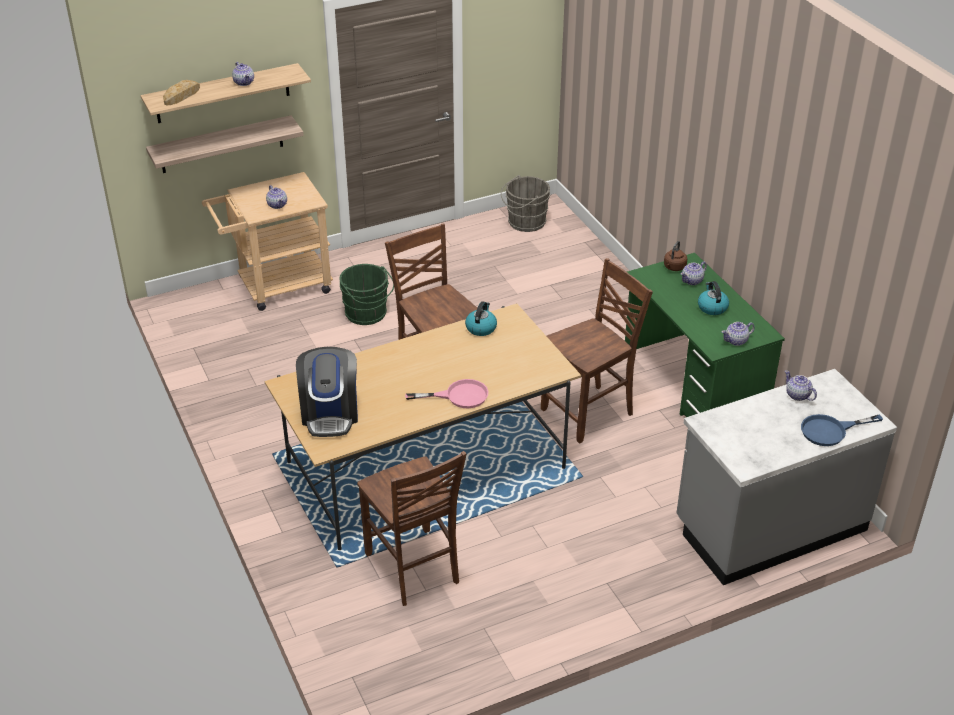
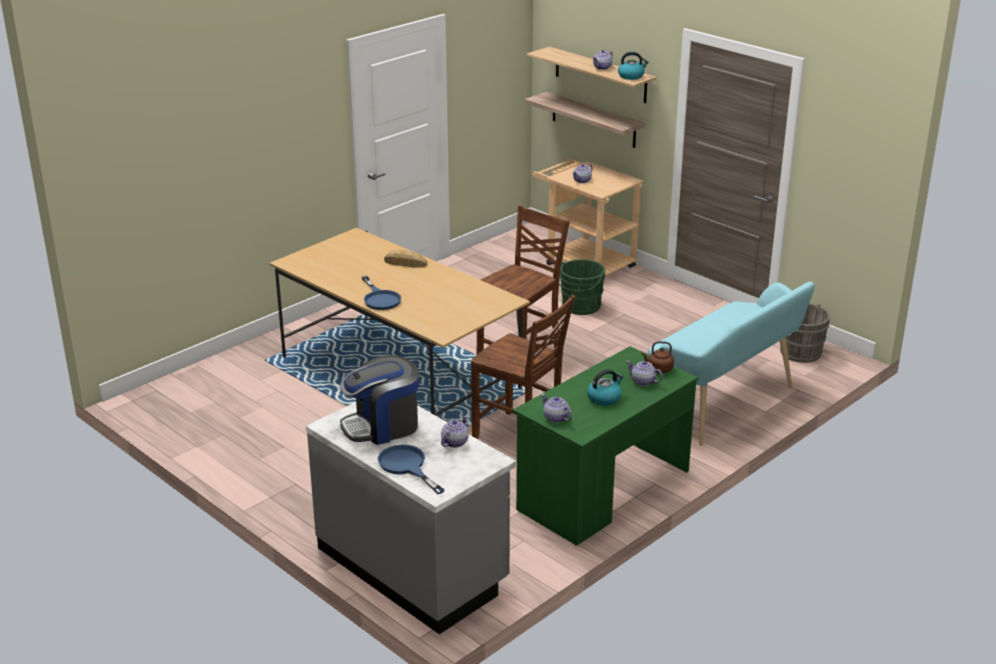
camera: 70 degrees right, 10 degrees down
bread [163,80,200,106] -> bread moved to [384,249,427,267]
coffee machine [296,347,358,437] -> coffee machine moved to [340,355,419,445]
brown chair [357,451,467,606] -> none
pink frying pan [405,379,489,408] -> blue frying pan [362,276,401,310]
kettle [465,301,497,336] -> kettle moved to [618,52,649,80]
none -> turquoise bench [648,282,815,446]

